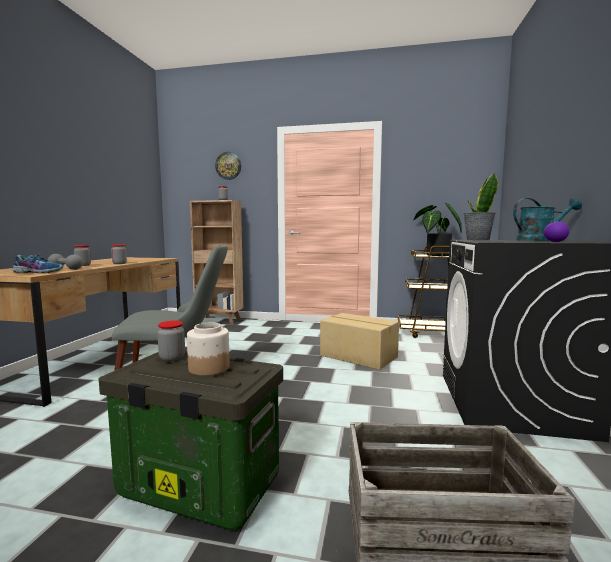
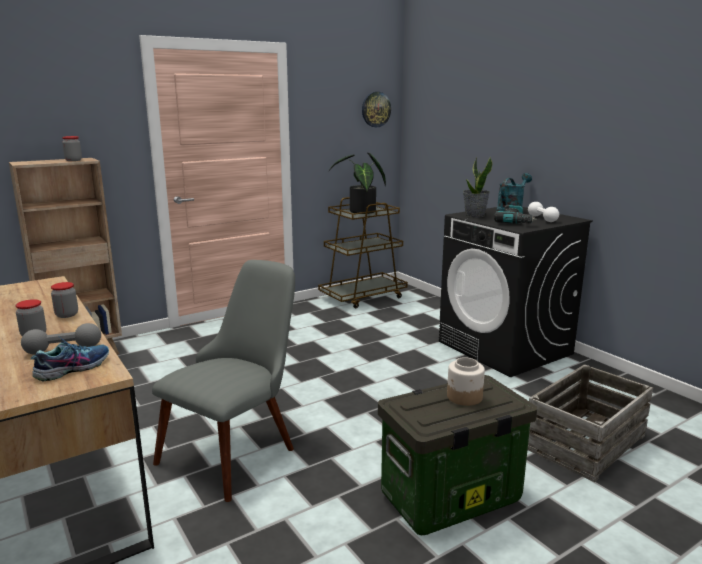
camera: 45 degrees left, 10 degrees up
jar [157,321,185,361] -> none
wall clock [215,152,241,180] -> wall clock moved to [362,92,391,127]
cardboard box [320,313,399,370] -> none
purple dumbbell [544,222,569,242] -> white dumbbell [528,202,559,222]
none -> power drill [494,205,537,224]

